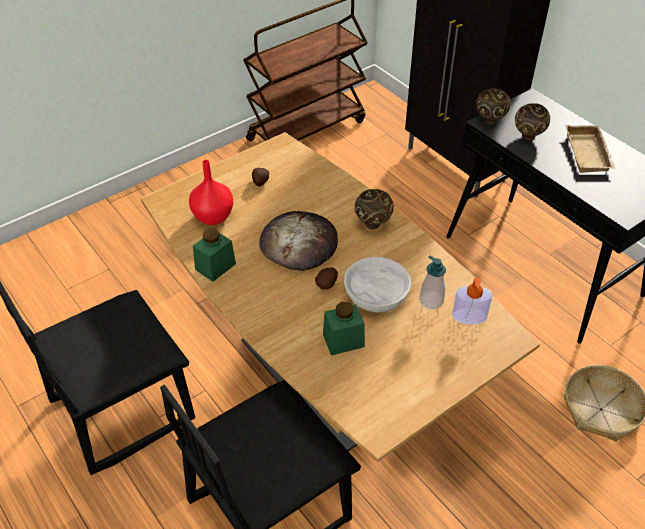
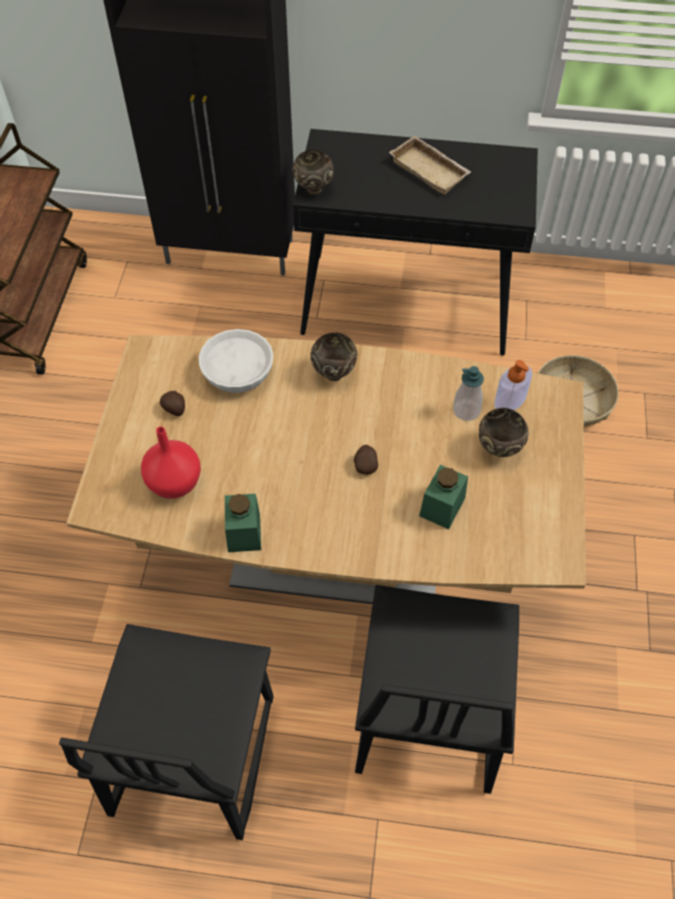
camera: 45 degrees left, 10 degrees up
bread [259,211,338,271] -> none
white bowl [344,257,411,312] -> white bowl moved to [199,329,273,393]
brown bowl [515,103,550,140] -> brown bowl moved to [479,408,529,457]

